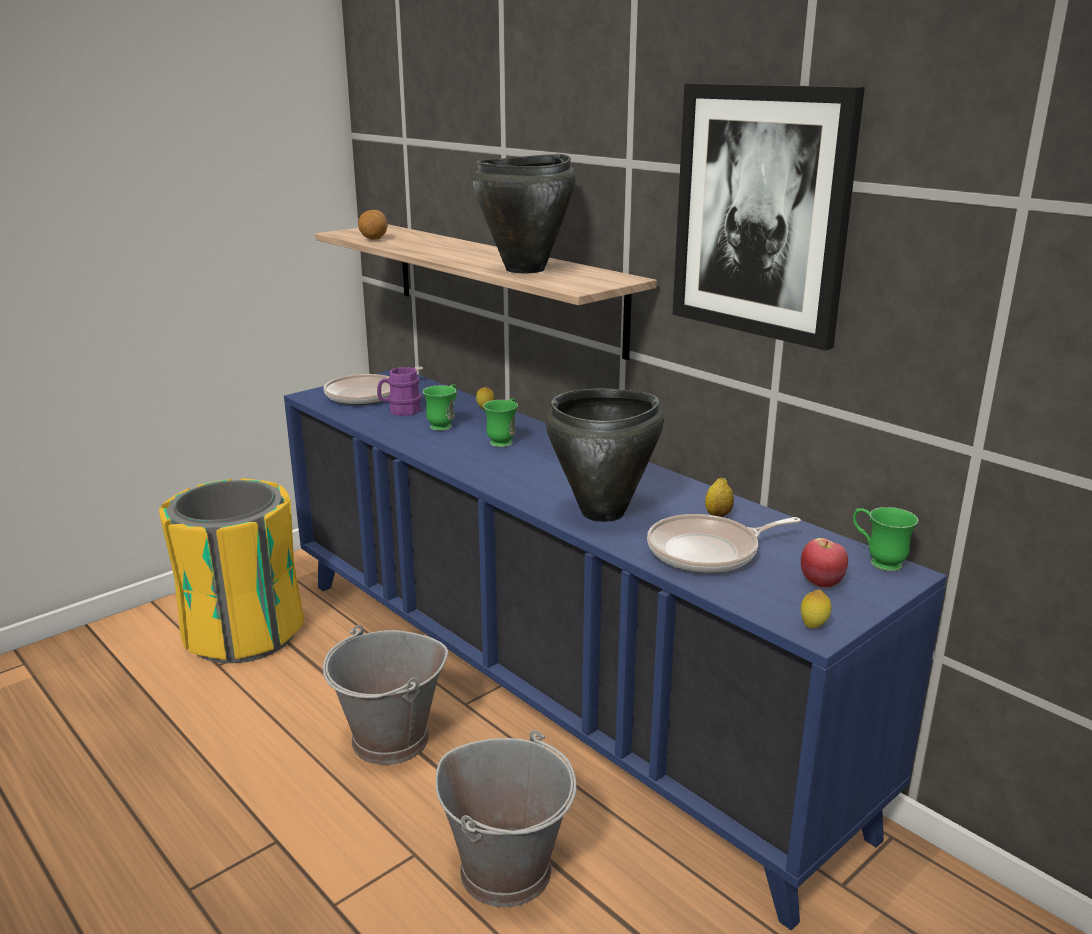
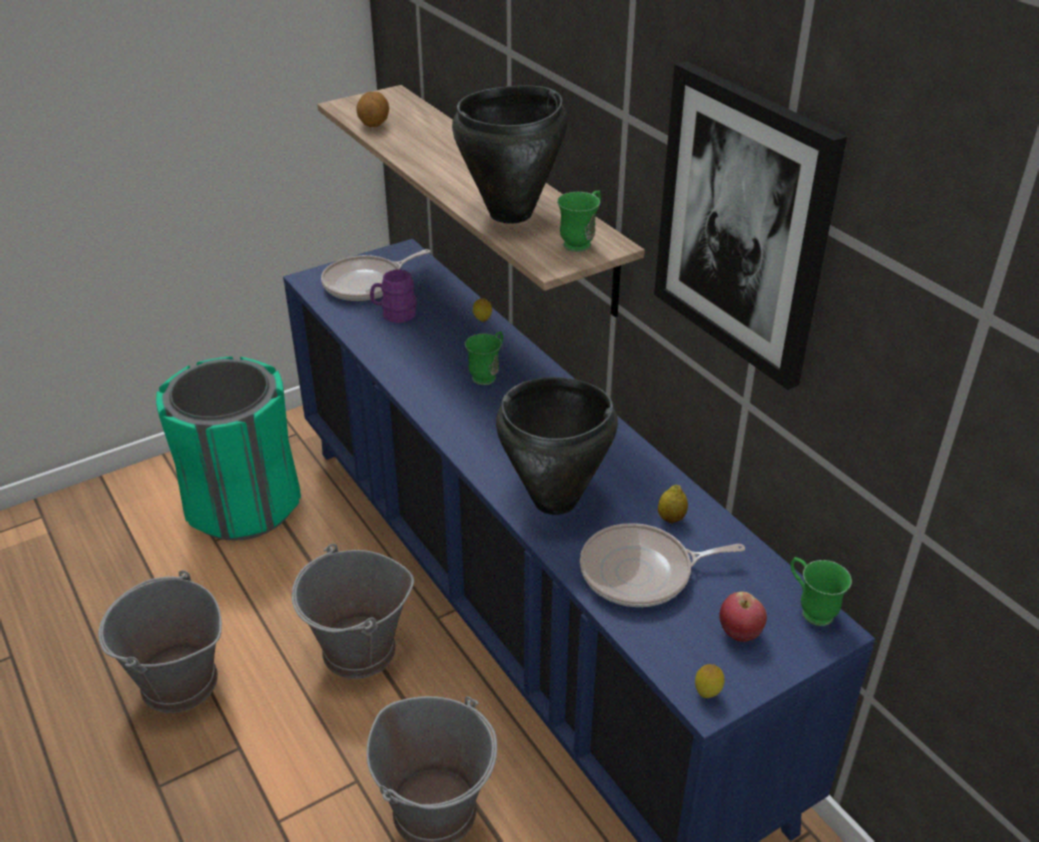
camera: 10 degrees right, 15 degrees up
yellow trash can [159,478,304,663] -> green trash can [156,356,301,540]
green mug [423,384,457,431] -> green mug moved to [557,190,601,252]
none -> grey bucket [98,570,222,713]

